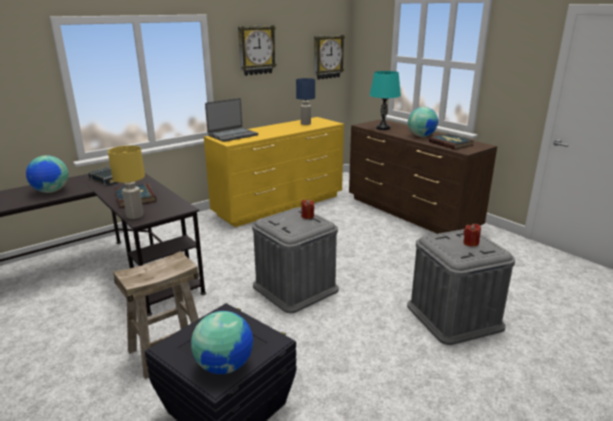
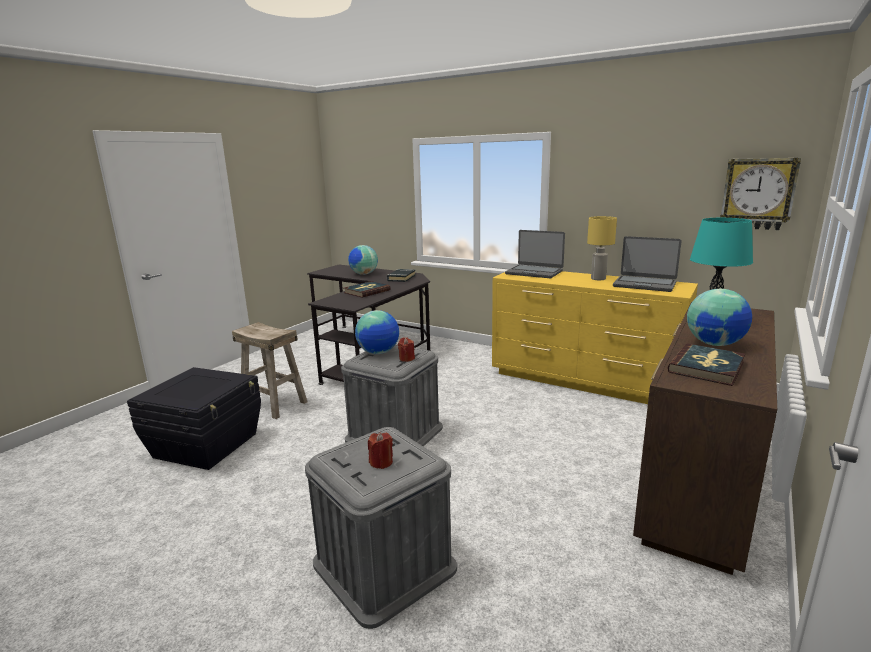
camera: 70 degrees right, 5 degrees down
yellow table lamp [108,145,145,219] -> yellow table lamp moved to [587,216,617,280]
globe [191,311,253,374] -> globe moved to [355,310,399,354]
wall clock [238,25,277,76] -> none
blue table lamp [296,78,315,125] -> laptop [613,236,682,292]

